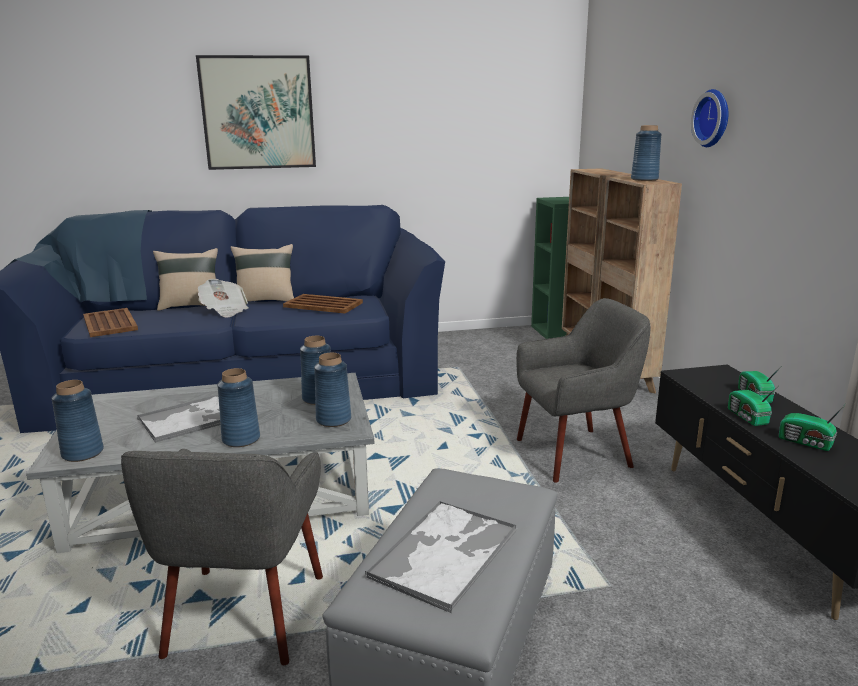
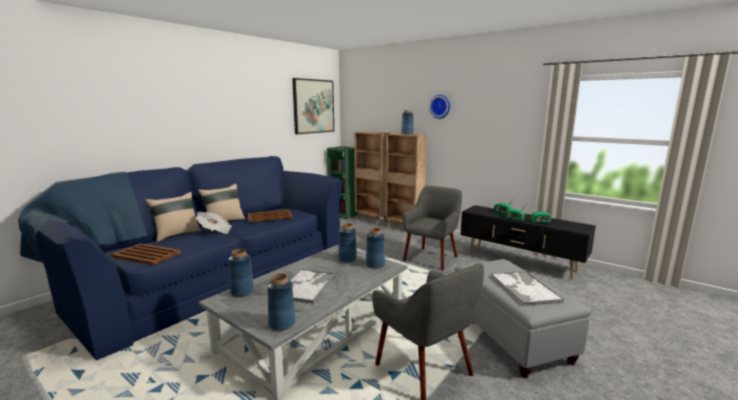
camera: 40 degrees left, 5 degrees down
picture [196,55,316,170] -> picture moved to [292,78,334,134]
blue vase [217,368,260,447] -> blue vase moved to [229,249,254,297]

